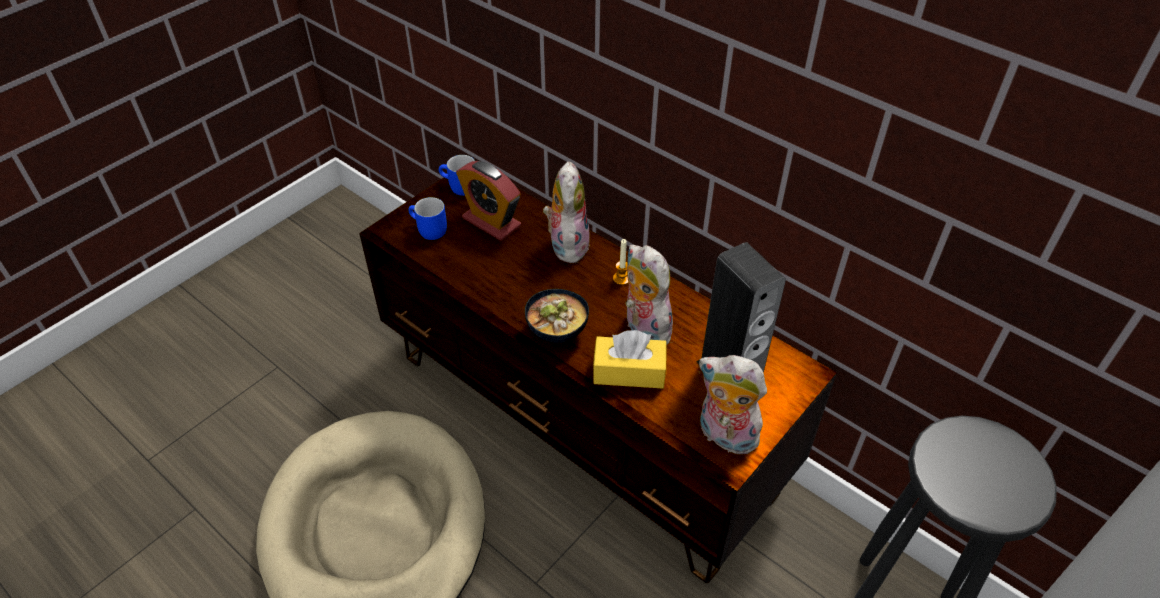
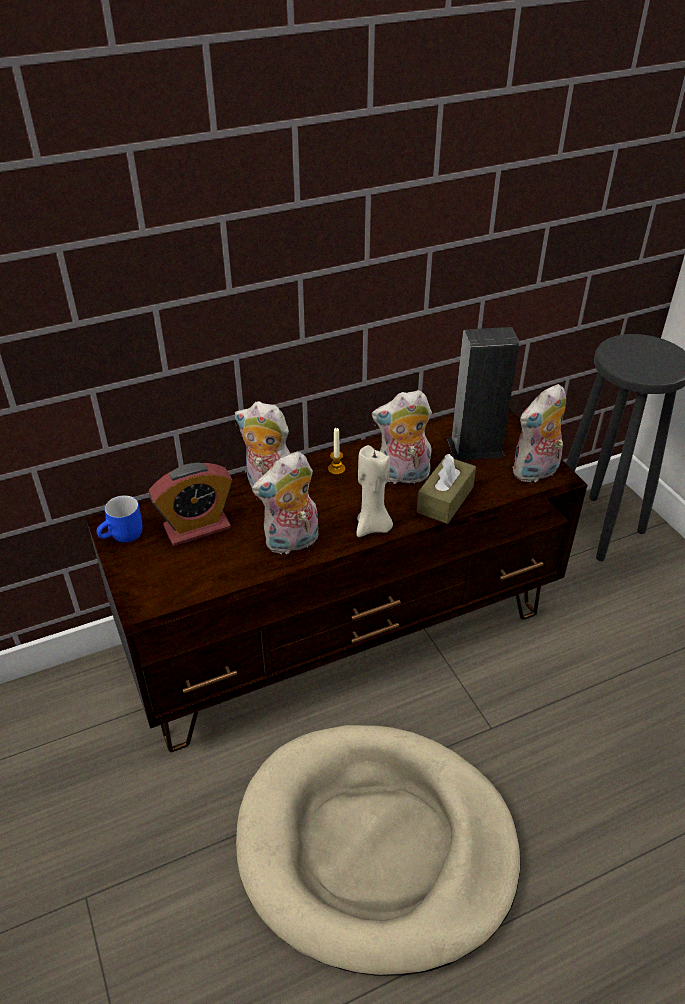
camera: 65 degrees left, 5 degrees down
blue mug [408,197,447,240] -> none
bowl [525,289,589,344] -> beige candle [356,445,393,537]
yellow tissue box [593,330,667,389] -> brown tissue box [417,454,476,524]
none -> plush toy [252,452,318,555]

